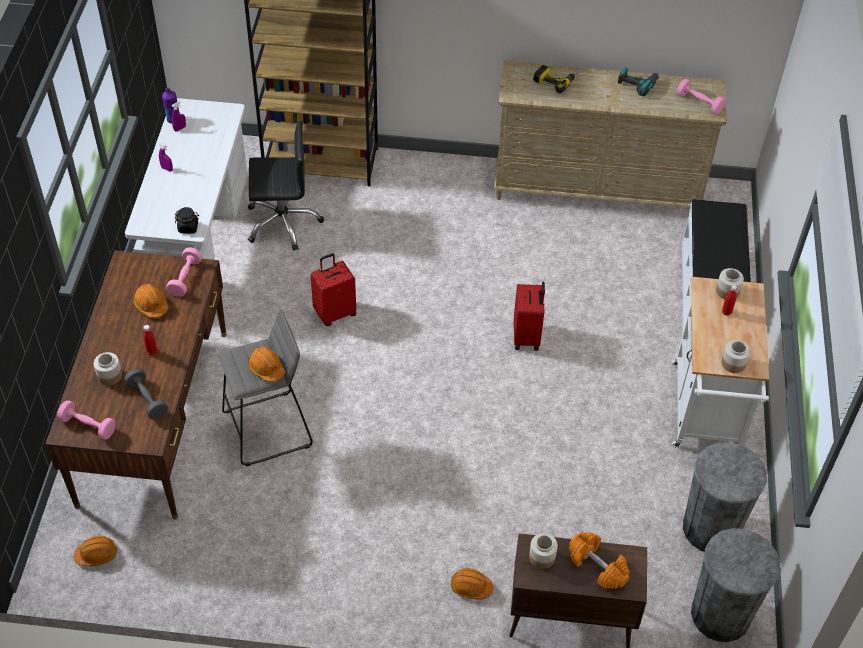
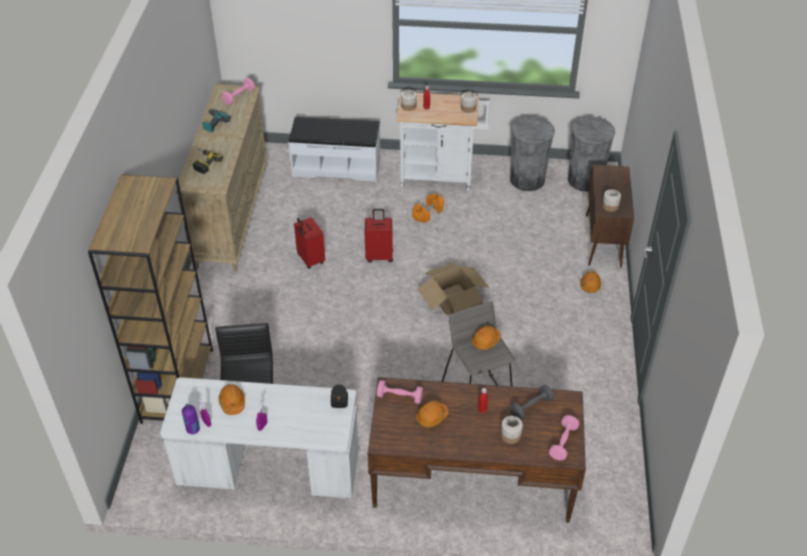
camera: 90 degrees left, 5 degrees down
orange hard hat [74,536,117,566] -> orange hard hat moved to [218,384,245,415]
red suitcase [310,253,356,326] -> red suitcase moved to [294,217,325,269]
orange dumbbell [569,532,630,589] -> orange dumbbell moved to [412,194,444,223]
none -> cardboard box [417,263,490,315]

